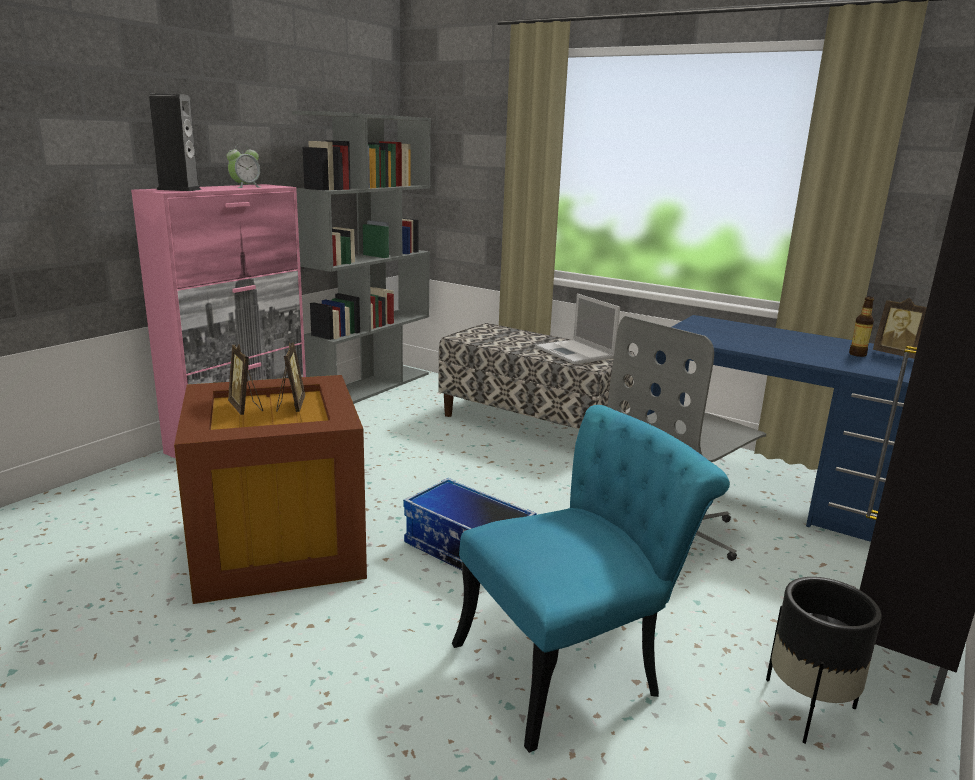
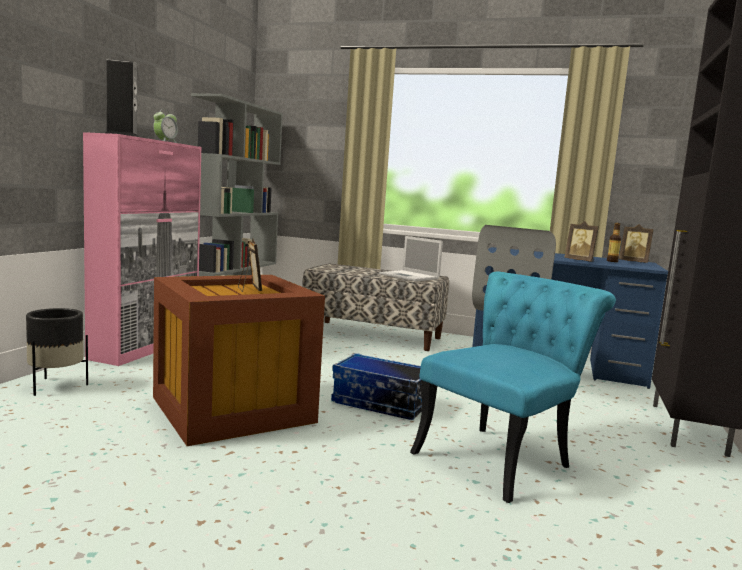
camera: 15 degrees left, 10 degrees down
picture frame [228,345,263,415] -> picture frame moved to [564,221,599,262]
black planter [766,577,882,744] -> black planter moved to [26,308,88,396]

